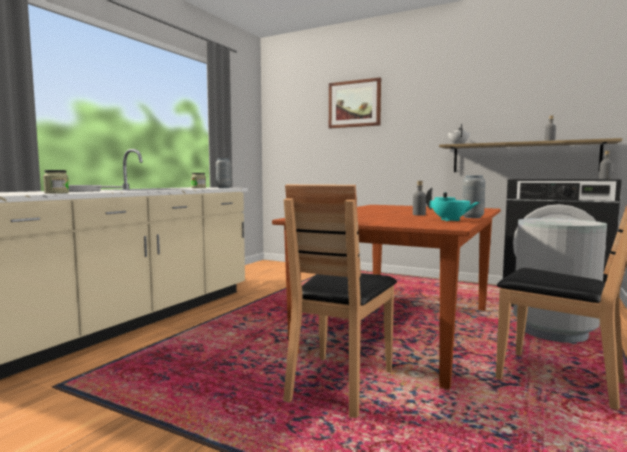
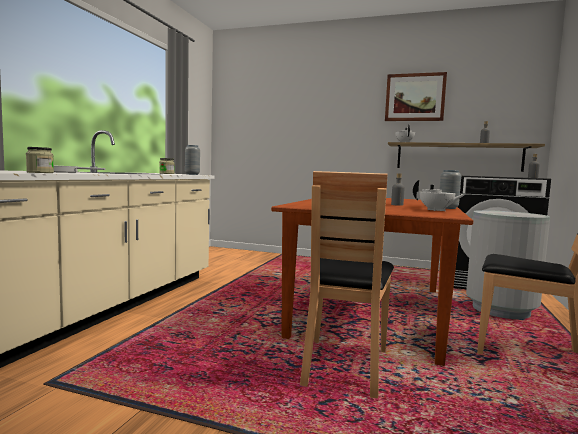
camera: 10 degrees left, 0 degrees up
picture [329,77,381,128] -> picture moved to [385,72,447,121]
turquoise teapot [426,188,480,221] -> white teapot [413,180,466,211]

